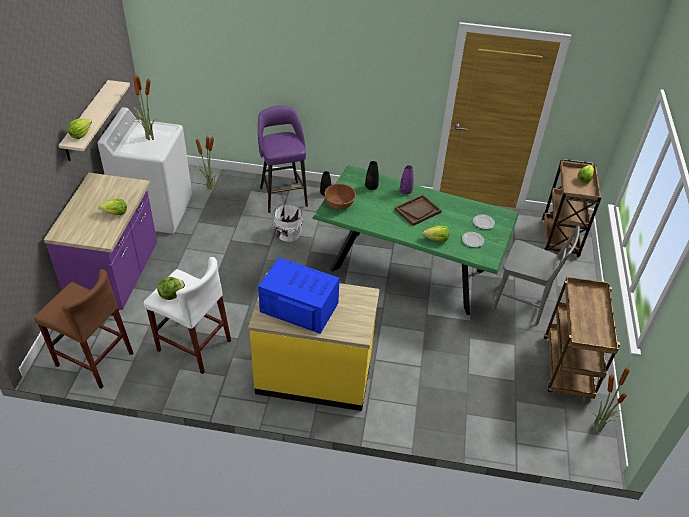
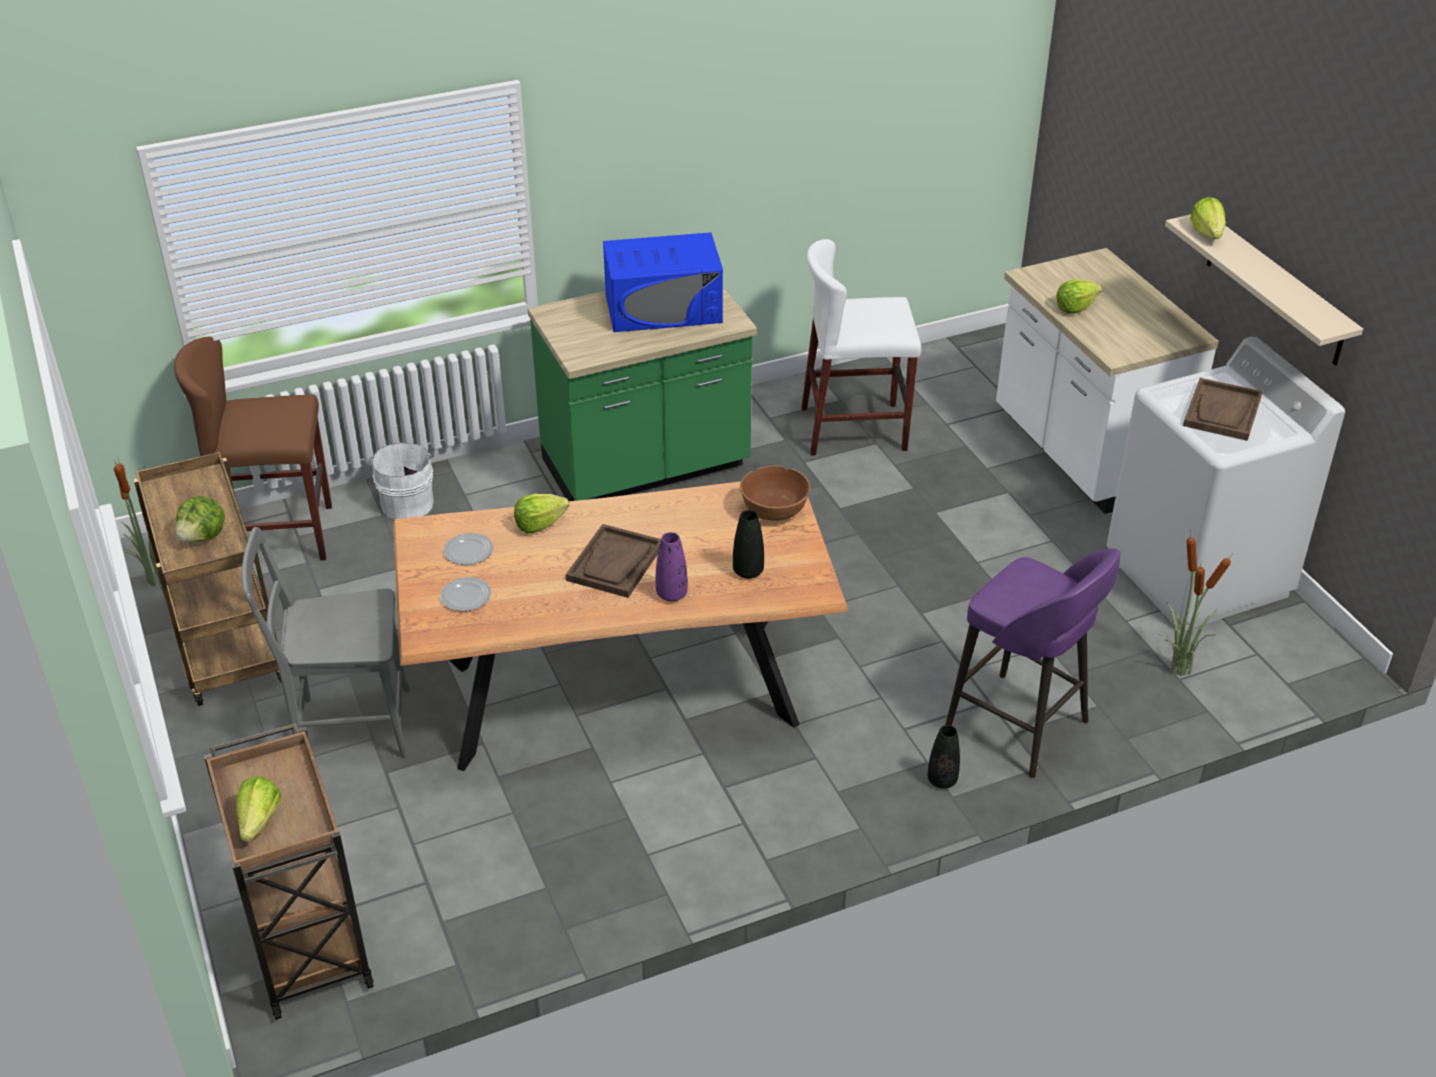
camera: 150 degrees right, 5 degrees down
brown stool [34,269,133,389] -> brown stool moved to [174,337,332,561]
purple counter [44,173,157,316] -> white counter [996,248,1219,514]
potted plant [133,72,157,140] -> brown tray [1183,378,1263,441]
lettuce [157,277,185,300] -> lettuce moved to [175,496,225,542]
yellow counter [248,273,380,411] -> green counter [528,287,757,501]
white bucket [272,204,303,242] -> white bucket moved to [368,443,434,519]
green dining table [312,165,519,315] -> brown dining table [393,482,849,771]

